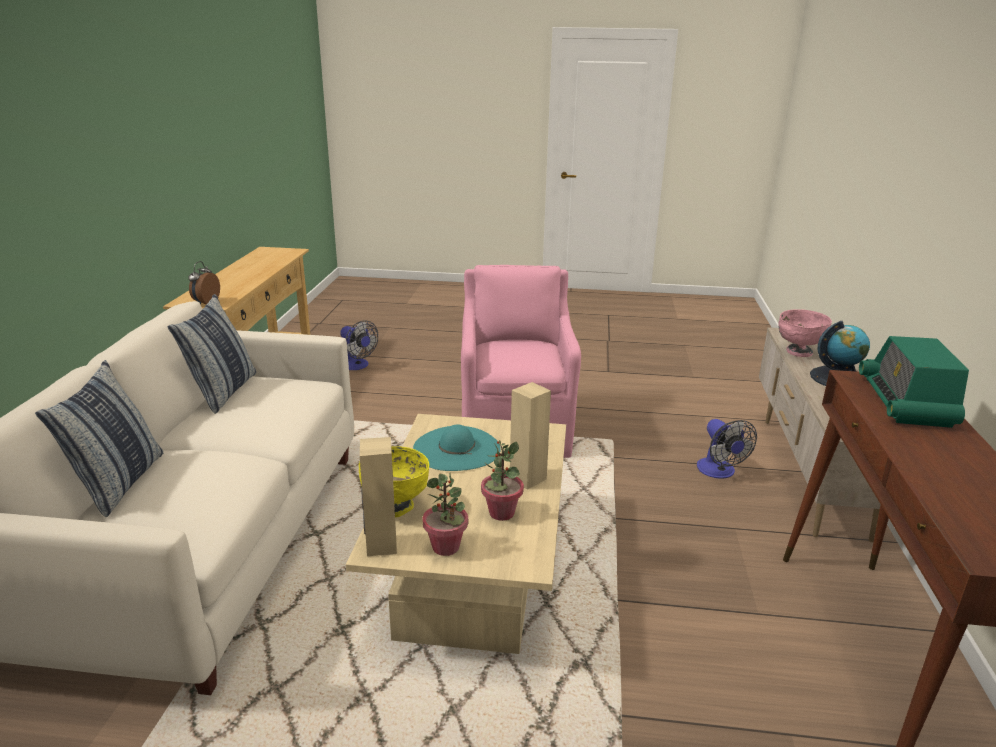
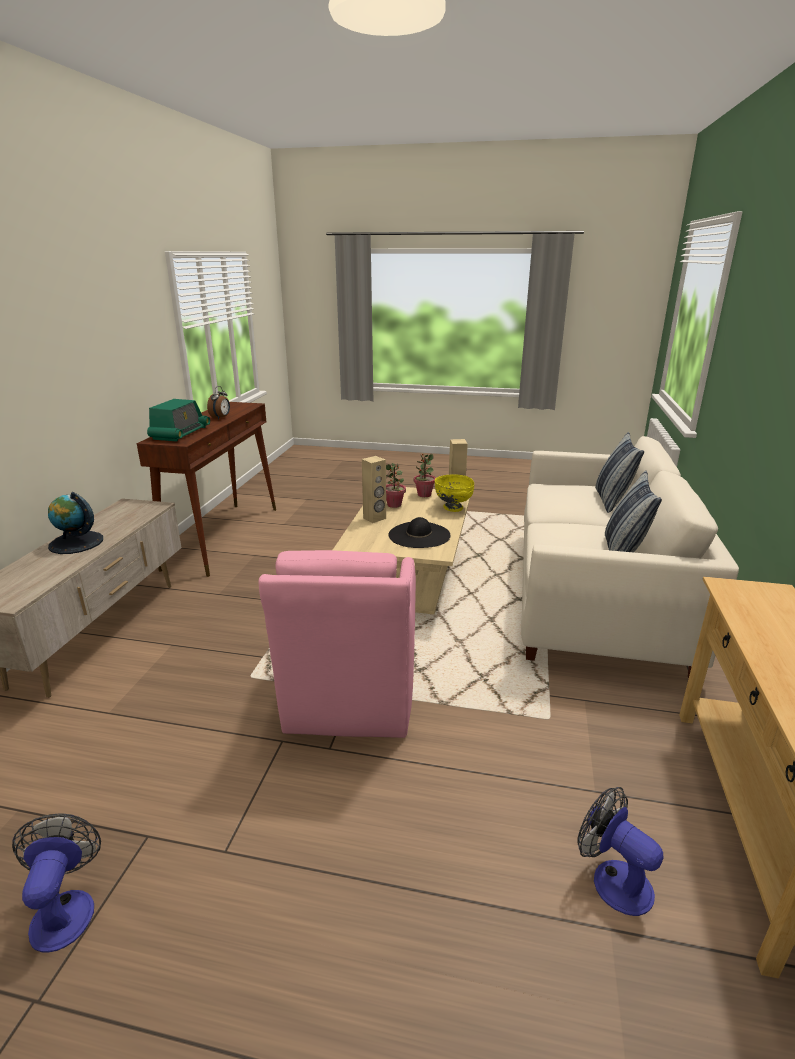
camera: 175 degrees left, 0 degrees up
alarm clock [188,261,220,305] -> alarm clock moved to [207,386,230,420]
turquoise hat [413,424,501,471] -> black hat [388,517,451,548]
fan [697,419,757,479] -> fan moved to [12,814,101,952]
pink bowl [778,309,832,357] -> none

